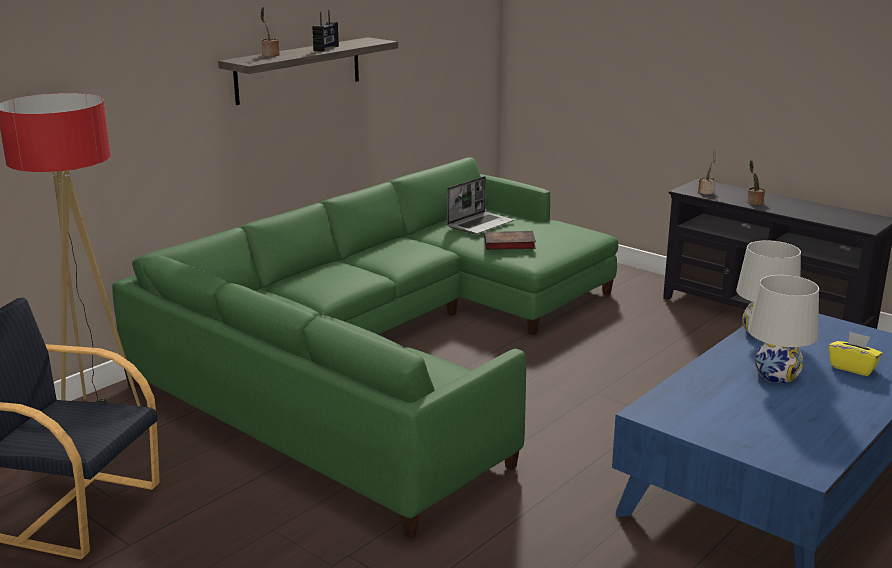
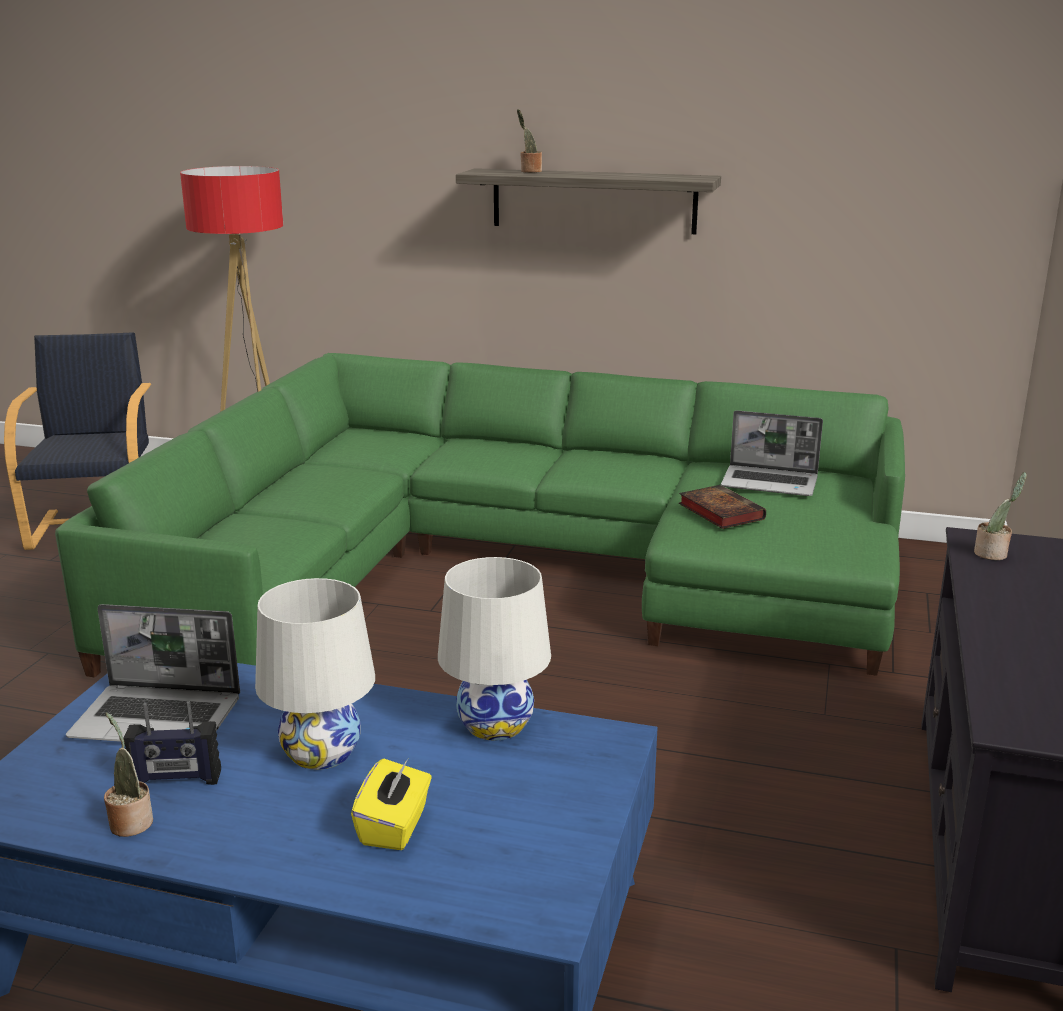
camera: 65 degrees right, 0 degrees up
radio [312,10,339,52] -> radio moved to [123,701,221,785]
potted plant [747,160,765,205] -> potted plant moved to [104,712,153,837]
none -> laptop [66,604,240,742]

